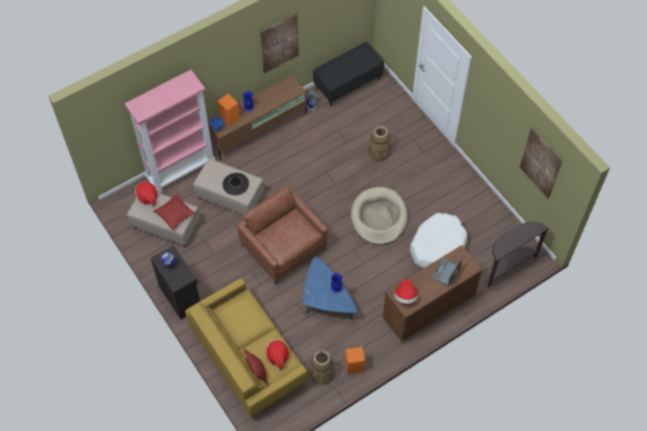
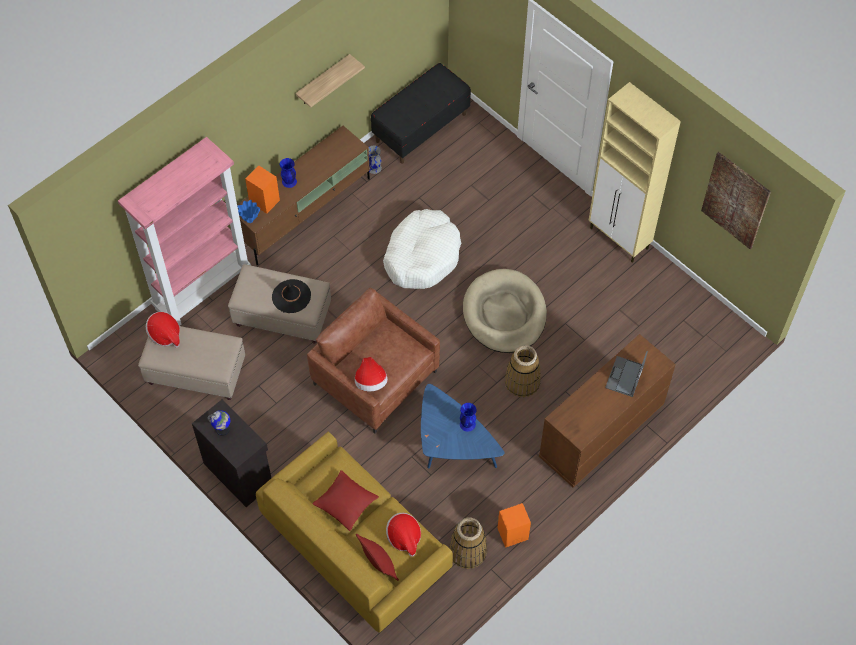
camera: 10 degrees left, 0 degrees up
red pillow [153,194,195,230] -> red pillow moved to [312,470,379,531]
picture [260,13,299,73] -> shelf [296,54,365,108]
basket [368,126,391,161] -> basket moved to [505,345,541,398]
hat [395,279,418,304] -> hat moved to [355,357,388,392]
white dog bed [410,213,467,268] -> white dog bed moved to [383,209,461,289]
brown console table [488,221,549,287] -> none
none -> beige cabinet [588,82,681,263]

